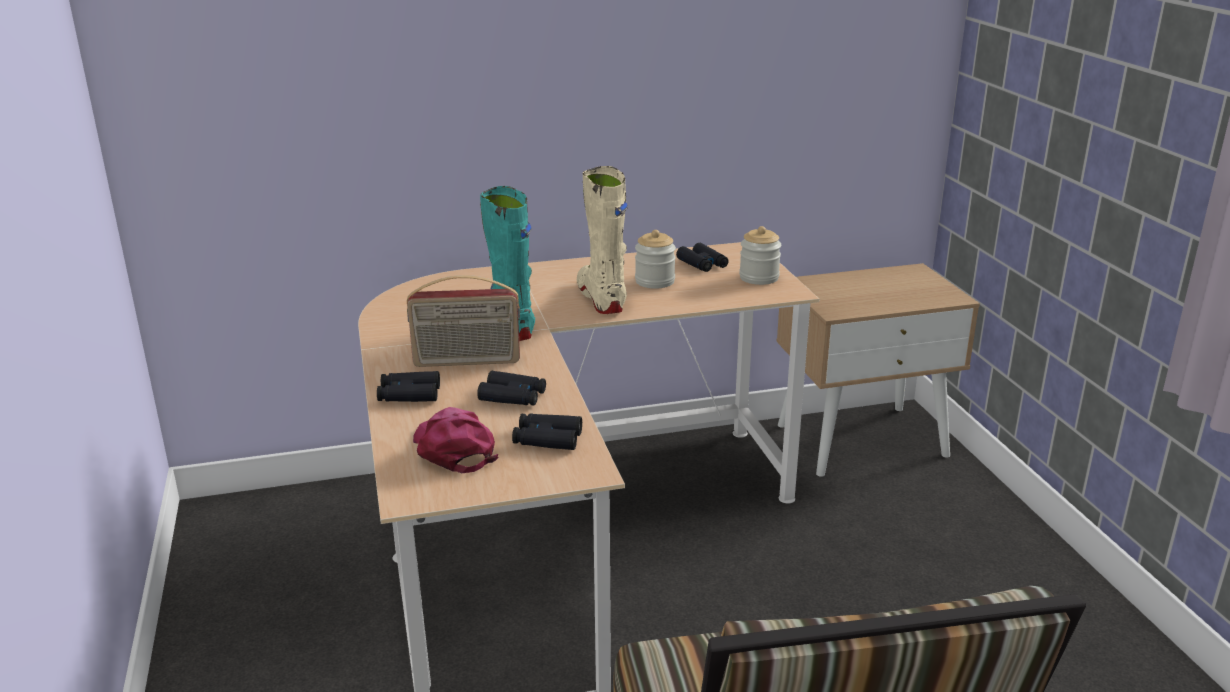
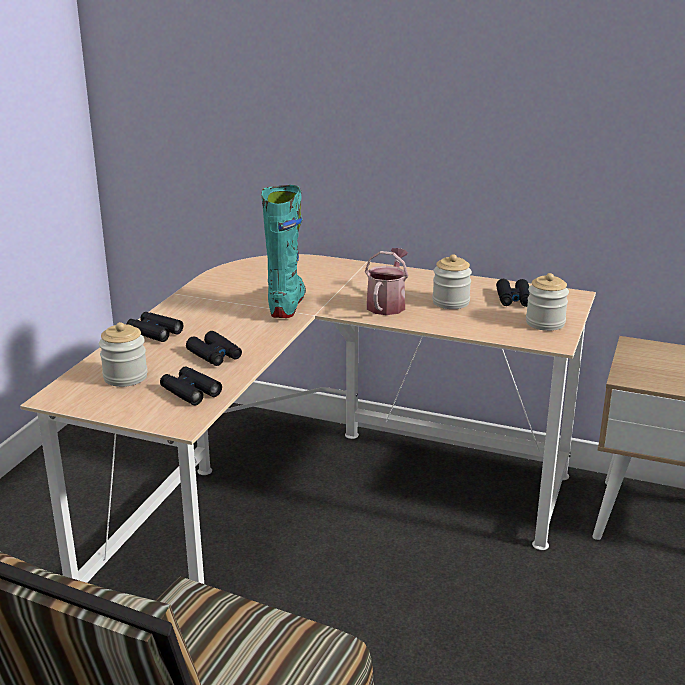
camera: 35 degrees right, 0 degrees up
radio [407,275,520,367] -> none
pink cap [413,407,499,474] -> jar [99,322,148,387]
beige boot [577,166,628,314] -> watering can [365,248,409,315]

